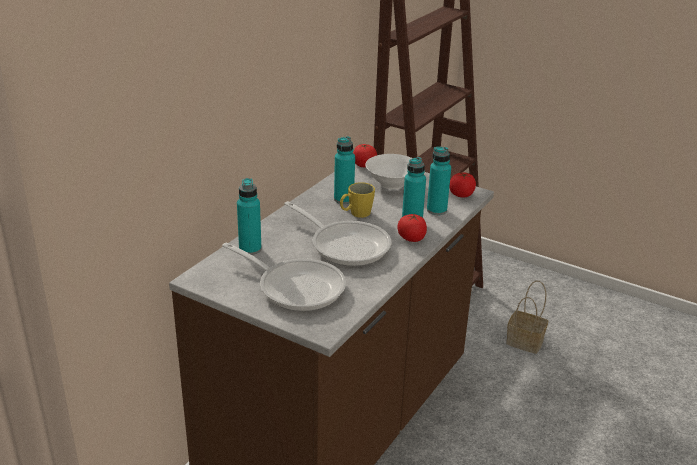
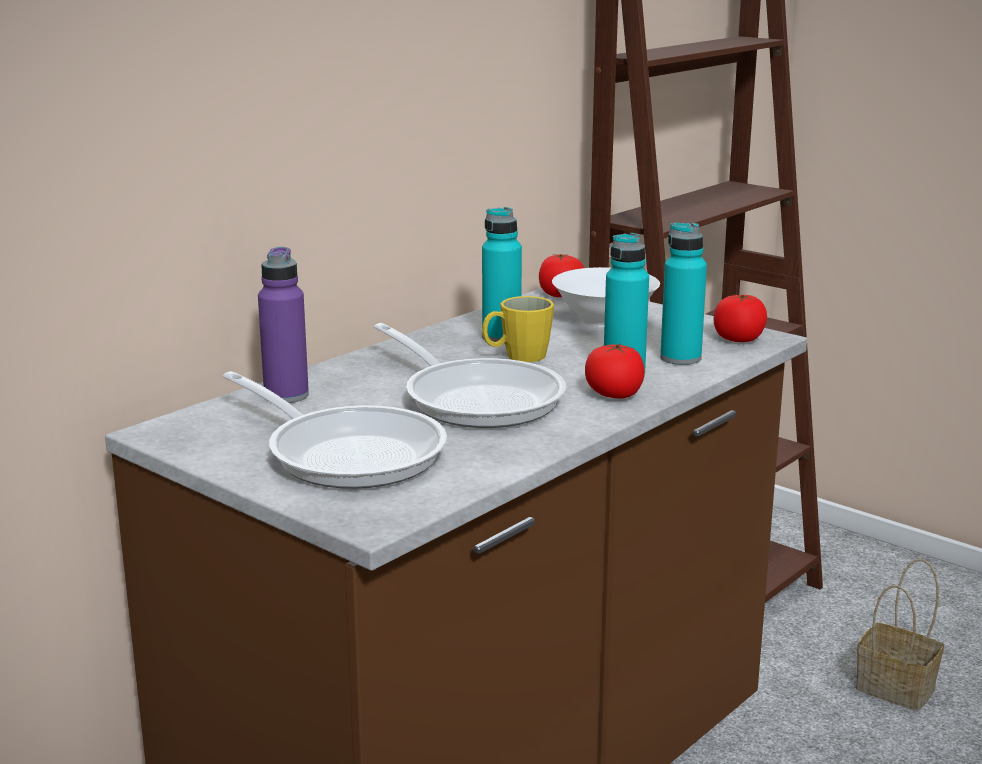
camera: 10 degrees right, 10 degrees down
turquoise bottle [237,178,261,255] -> purple bottle [258,247,309,403]

